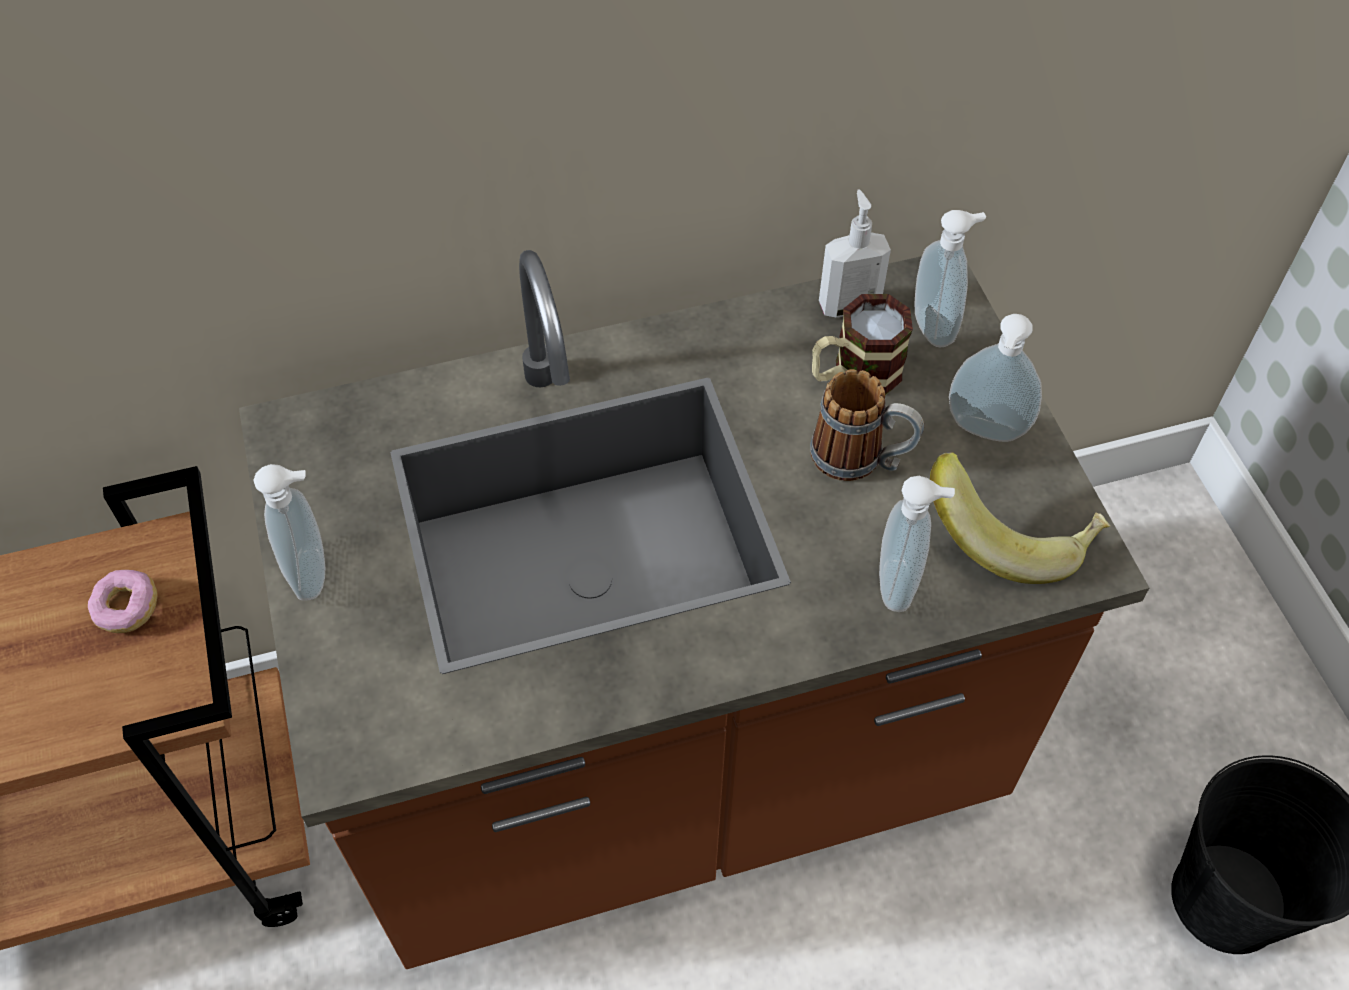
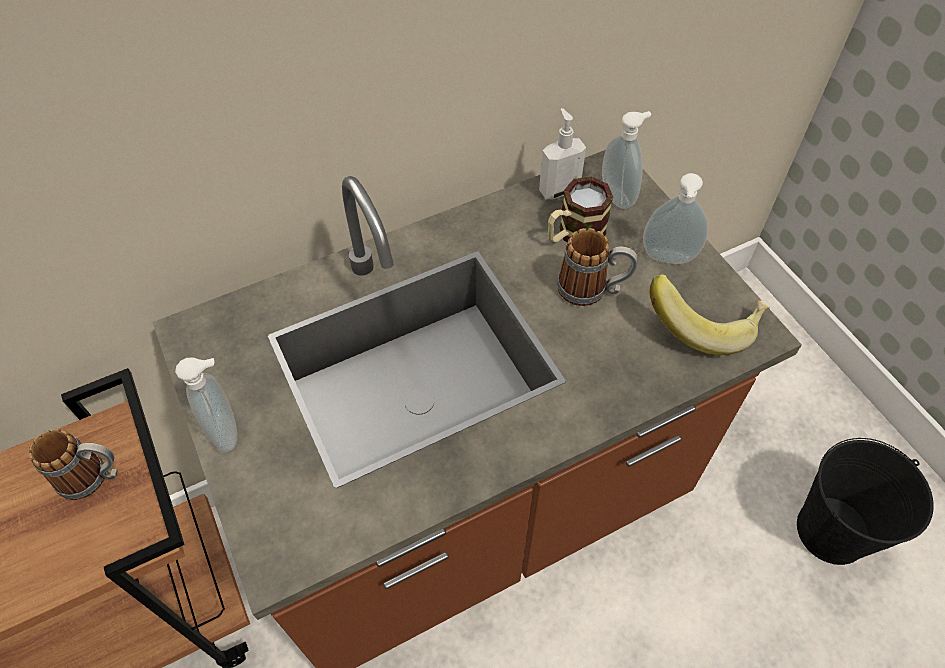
camera: 10 degrees left, 0 degrees up
donut [88,570,158,633] -> mug [29,429,118,500]
soap dispenser [879,476,955,612] -> none

